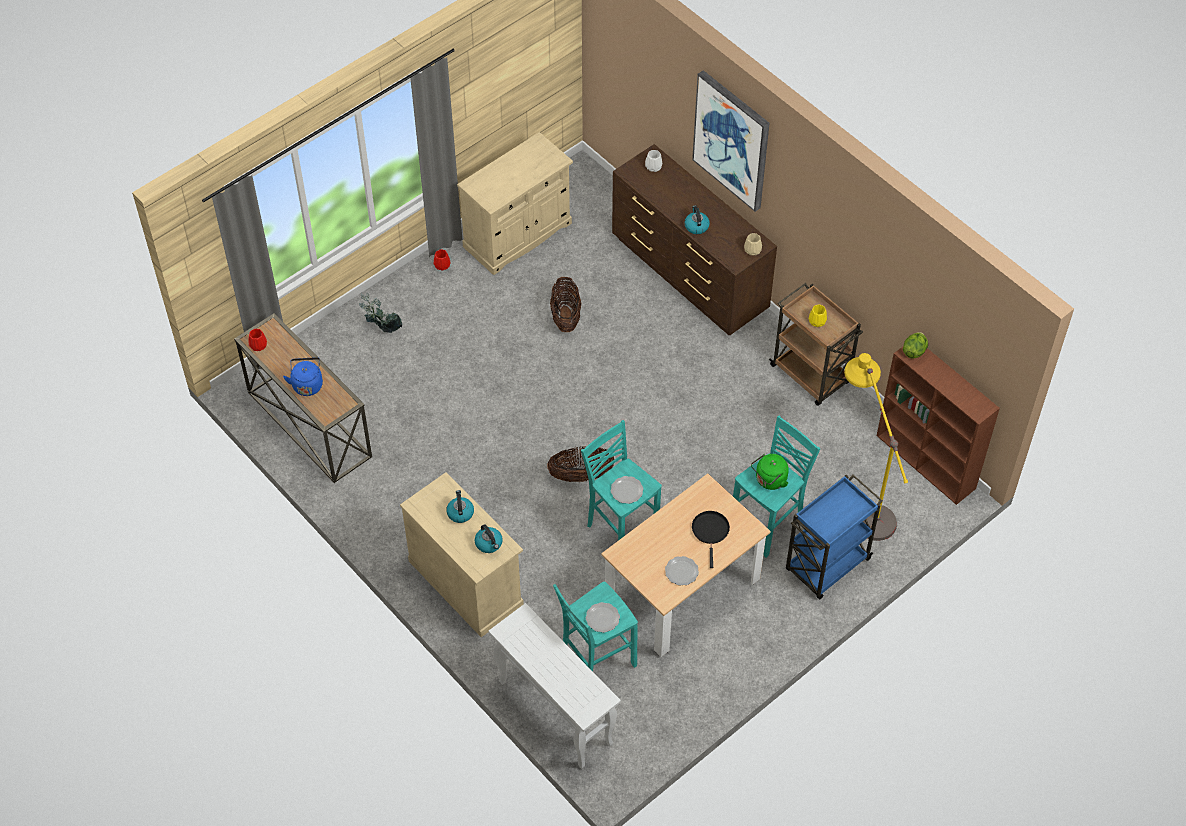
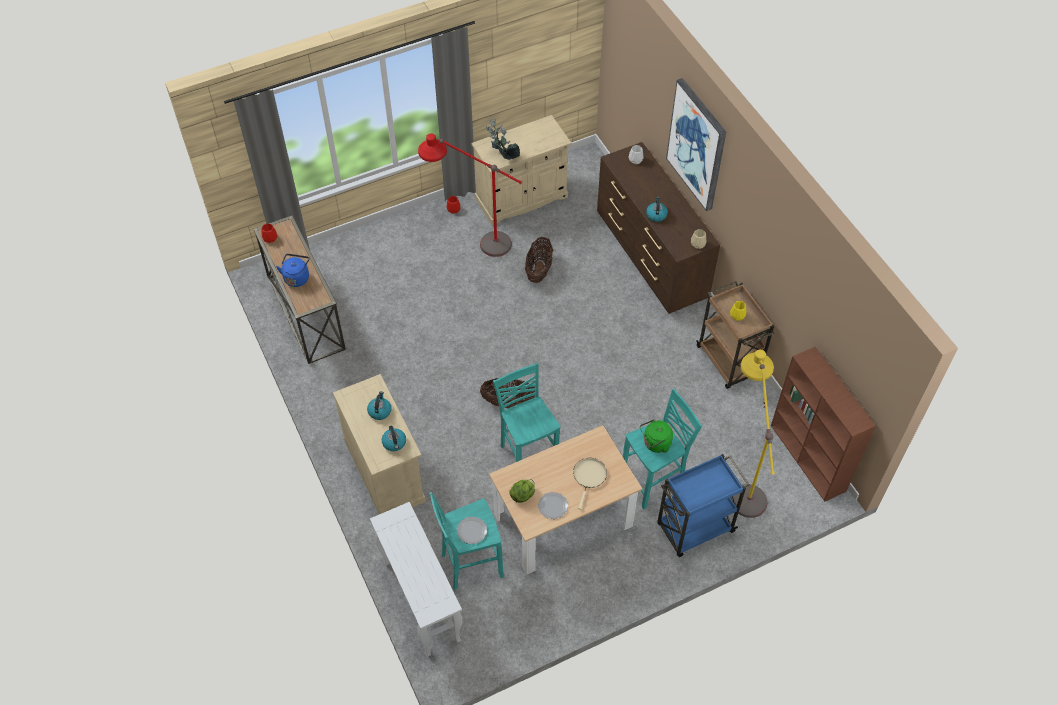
camera: 15 degrees right, 0 degrees up
potted plant [359,293,402,333] -> potted plant moved to [486,118,520,160]
plate [611,476,643,504] -> none
black frying pan [692,511,730,568] -> beige frying pan [573,458,607,510]
lettuce [903,332,928,359] -> lettuce moved to [509,479,535,503]
none -> red floor lamp [418,134,522,257]

